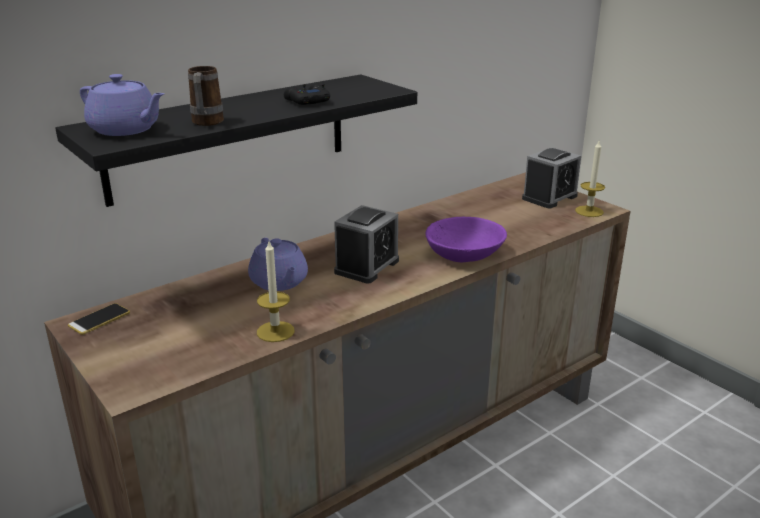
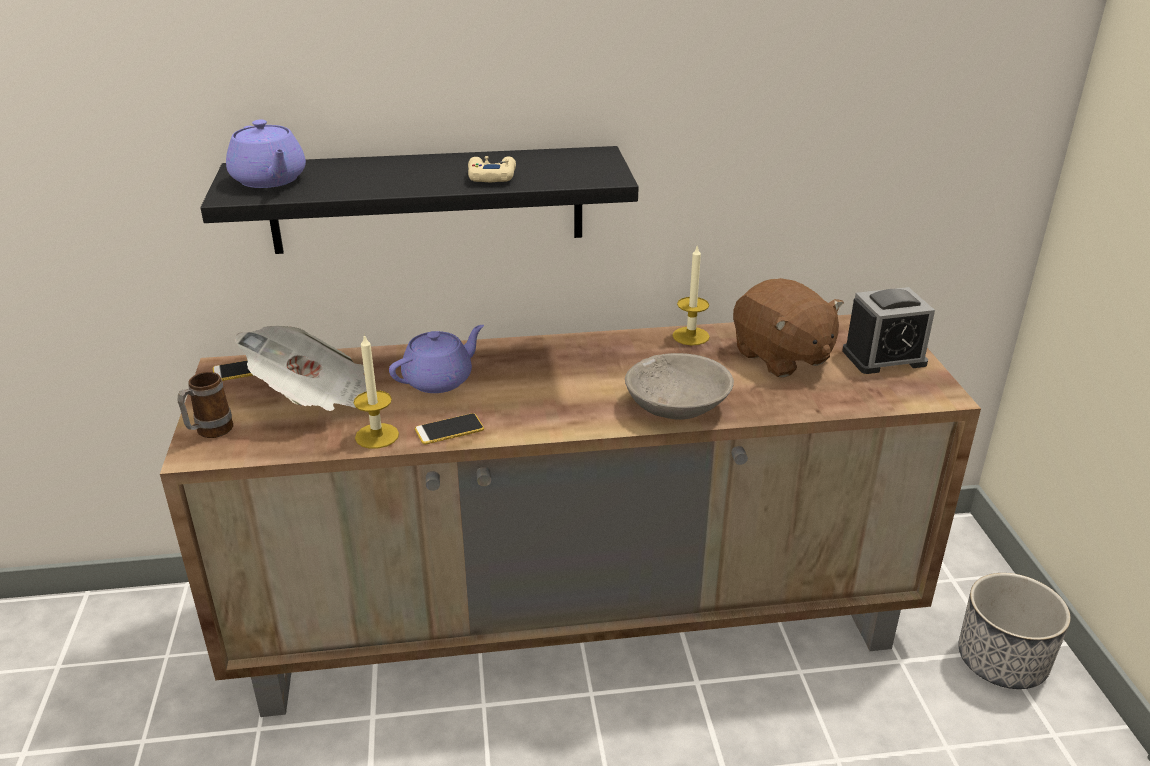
camera: 30 degrees right, 5 degrees up
mug [188,66,224,126] -> mug moved to [177,372,233,438]
purple teapot [248,238,308,291] -> purple teapot turned 135 degrees counterclockwise [389,325,484,393]
black game controller [284,84,330,105] -> beige game controller [468,156,516,182]
alarm clock [334,205,399,283] -> none
purple bowl [426,217,507,262] -> grey bowl [625,353,734,420]
candle [575,141,605,217] -> candle moved to [672,244,710,345]
none -> newspaper [235,326,367,411]
none -> phone [415,413,484,445]
none -> brown plush toy [733,278,844,378]
none -> planter [958,573,1071,689]

